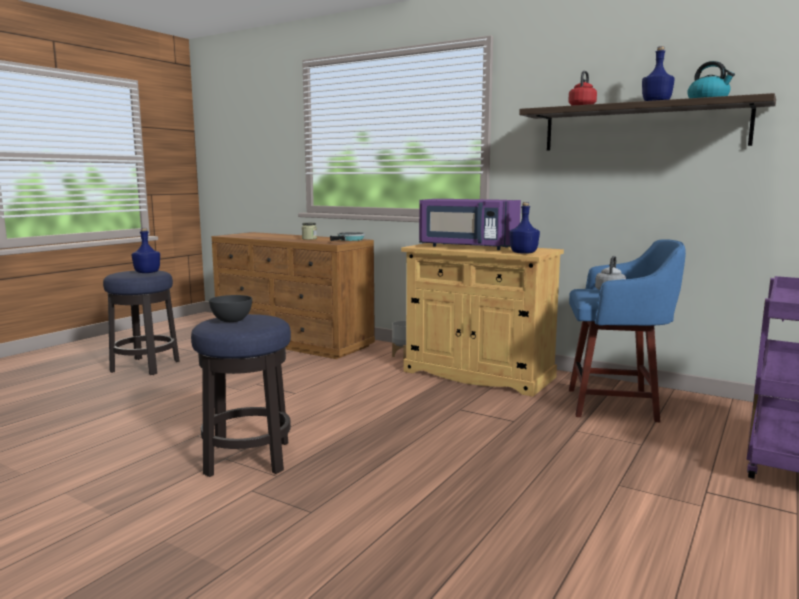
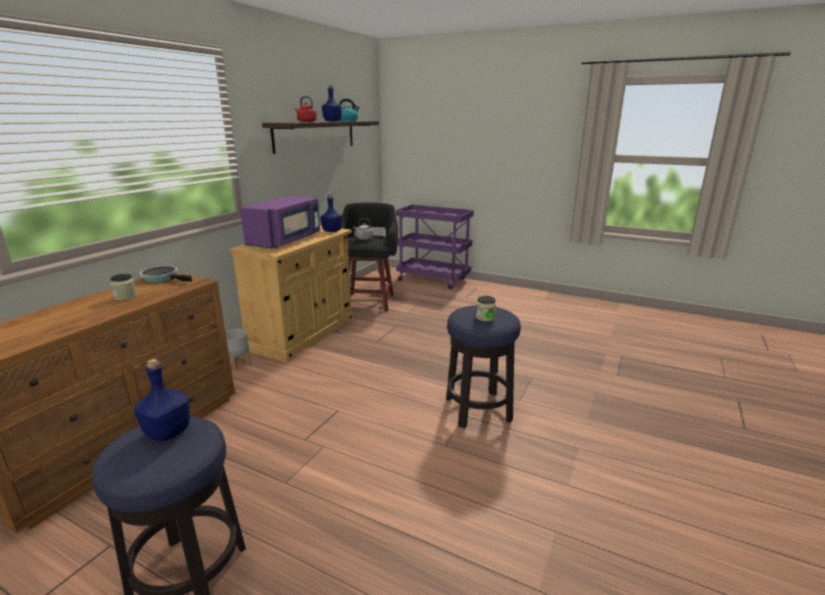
camera: 95 degrees left, 10 degrees up
grey bowl [209,295,252,322] -> jar [476,296,496,321]
blue stool [569,239,686,422] -> black stool [341,202,398,312]

